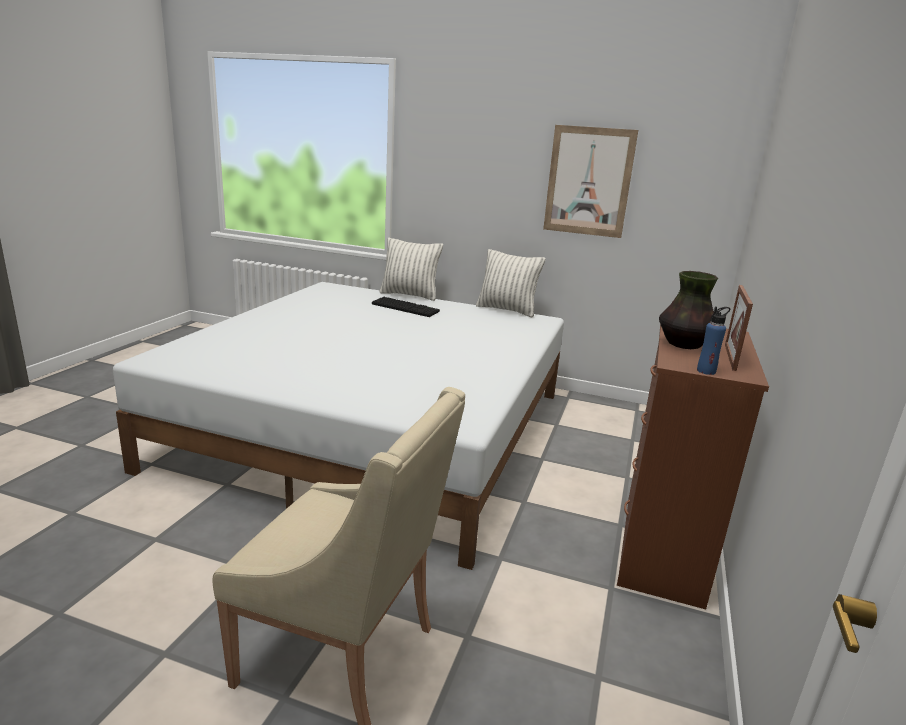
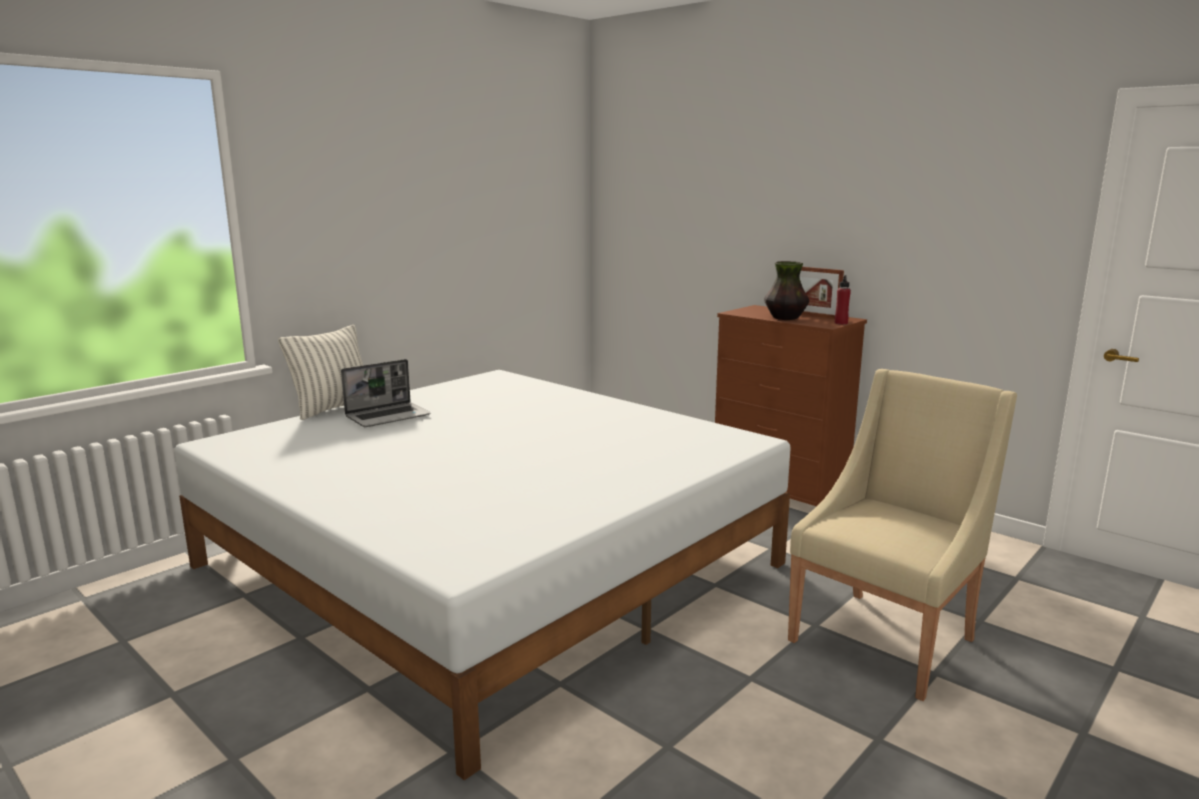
camera: 65 degrees left, 5 degrees down
keyboard [372,297,440,317] -> laptop [341,359,431,427]
pillow [476,249,546,317] -> none
picture [543,125,638,238] -> none
blue bottle [697,307,730,375] -> red bottle [835,275,851,325]

